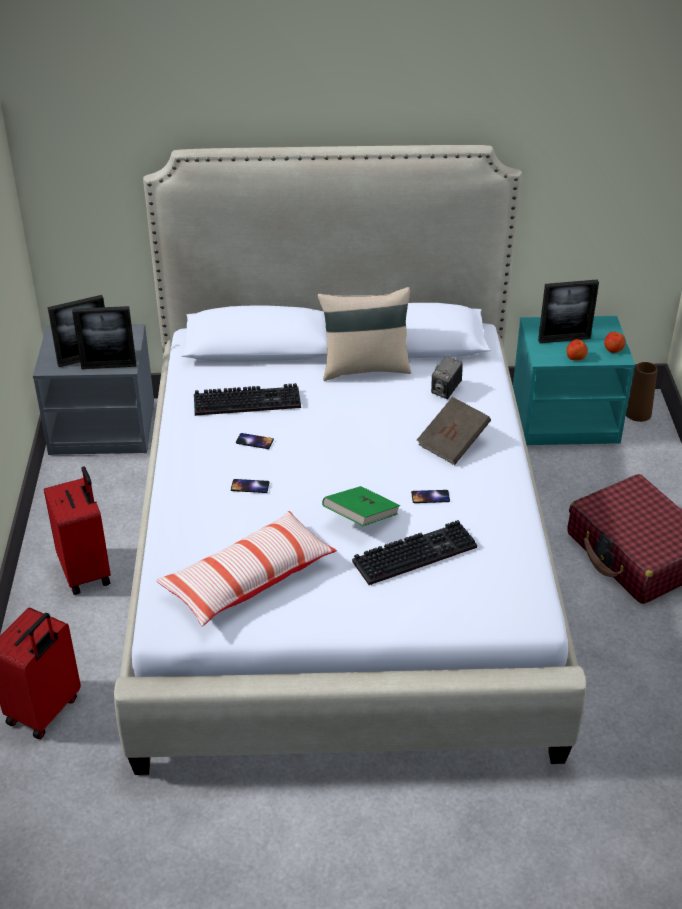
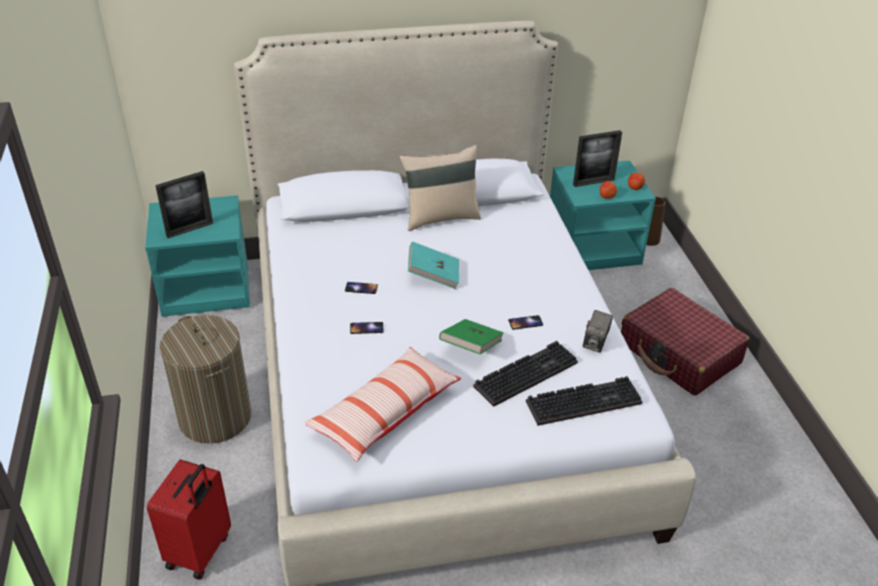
camera: 10 degrees left, 0 degrees up
grey nightstand [33,324,154,455] -> turquoise nightstand [145,195,250,317]
red suitcase [44,466,111,595] -> laundry basket [160,315,251,444]
picture frame [72,306,136,369] -> none
keyboard [194,383,301,416] -> keyboard moved to [526,376,642,426]
brown book [417,397,491,465] -> none
camera [431,356,463,399] -> camera moved to [583,310,613,353]
none -> turquoise book [408,241,459,289]

